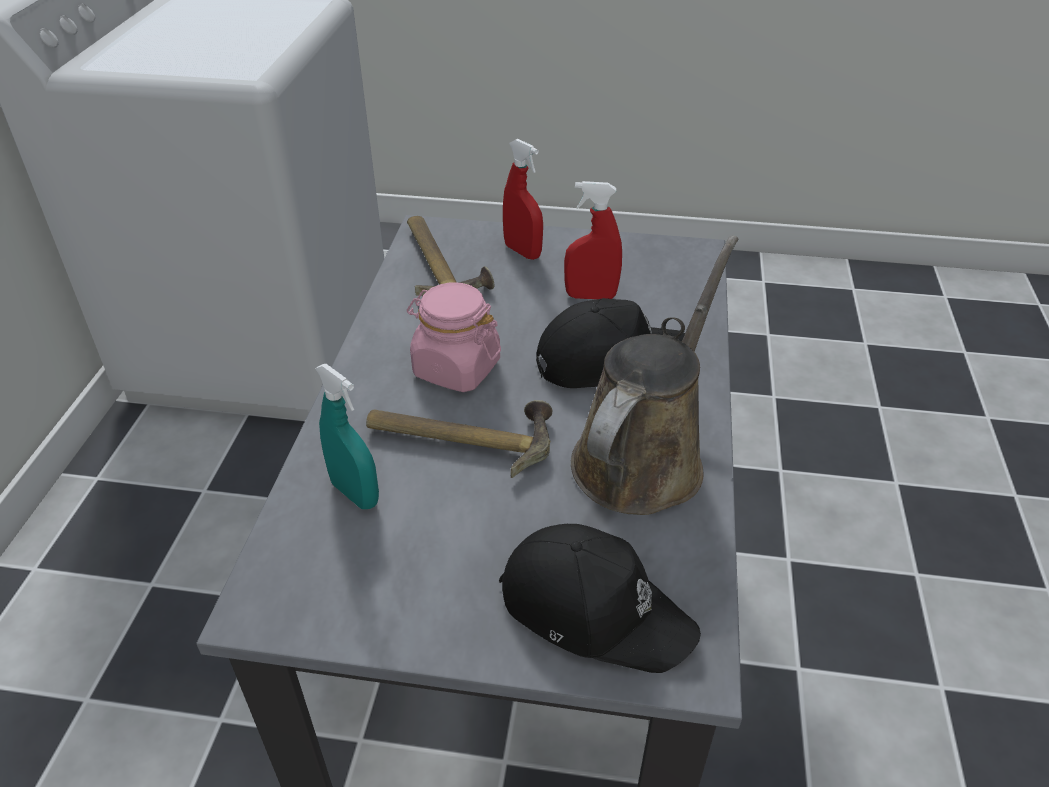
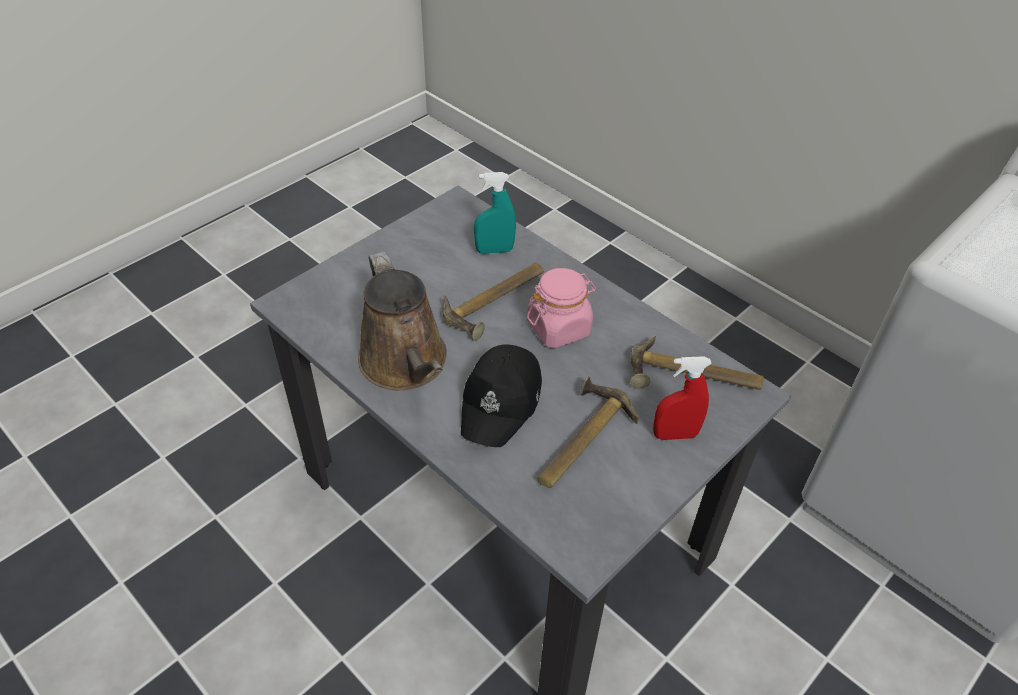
camera: 125 degrees right, 5 degrees up
black cap [499,524,701,673] -> none
red spray bottle [564,181,622,299] -> hammer [537,376,639,488]

